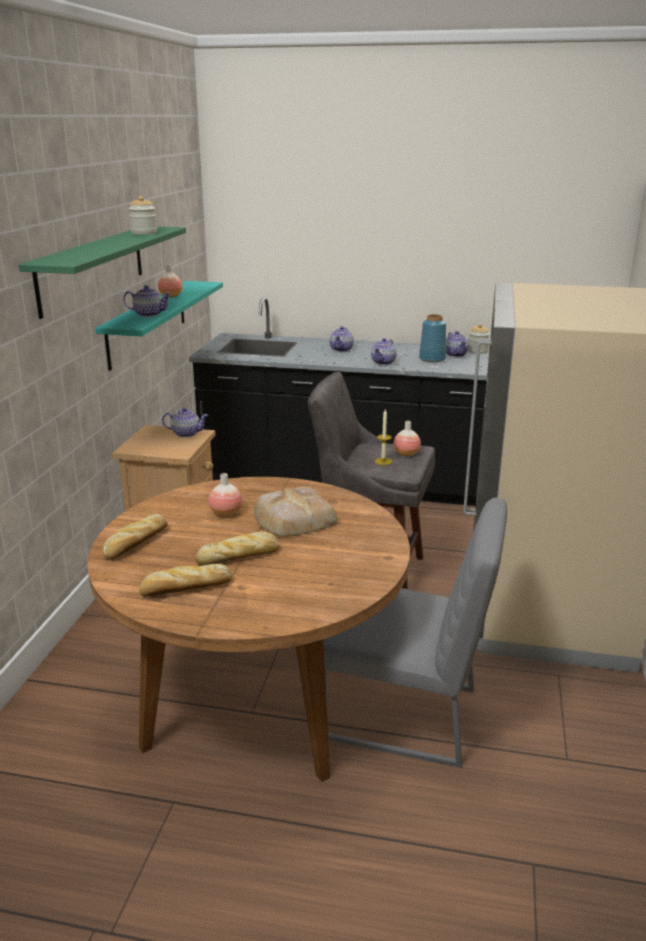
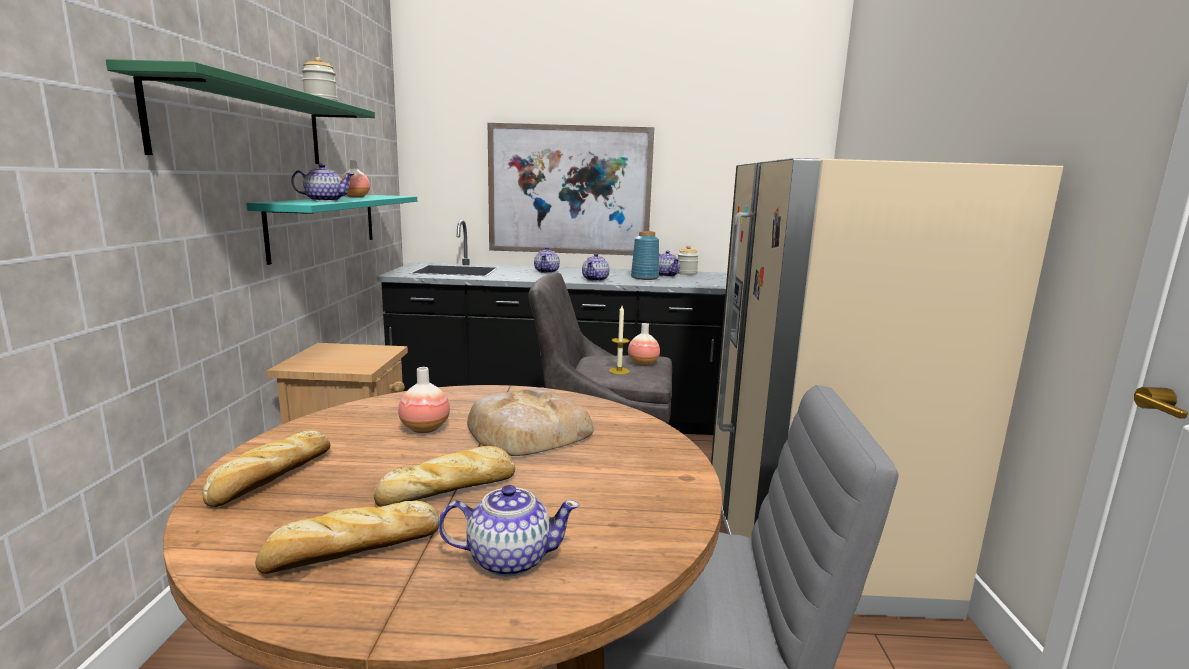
camera: 10 degrees left, 10 degrees down
teapot [162,408,208,438] -> teapot moved to [438,485,580,577]
none -> picture [488,123,654,255]

